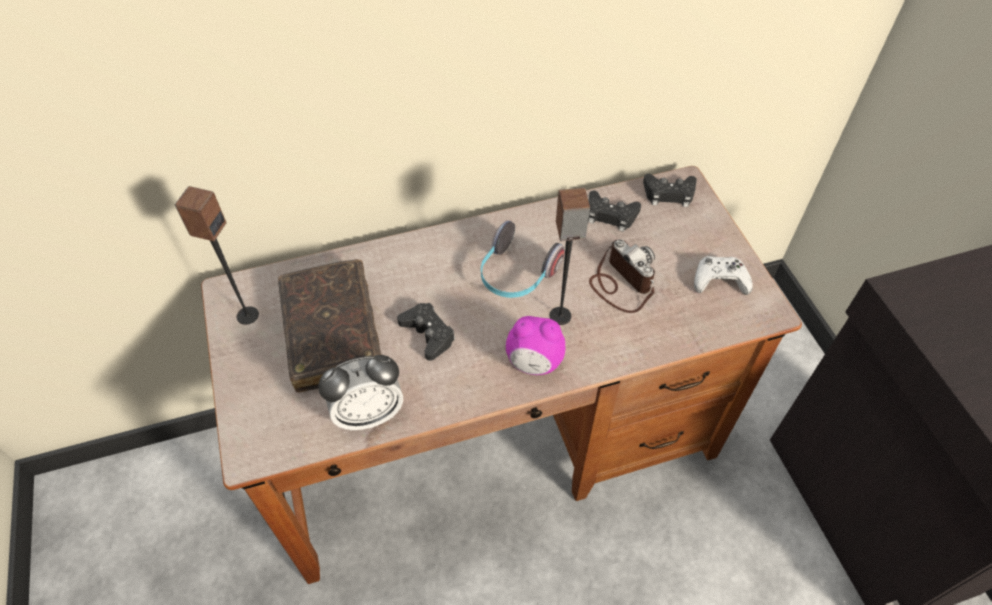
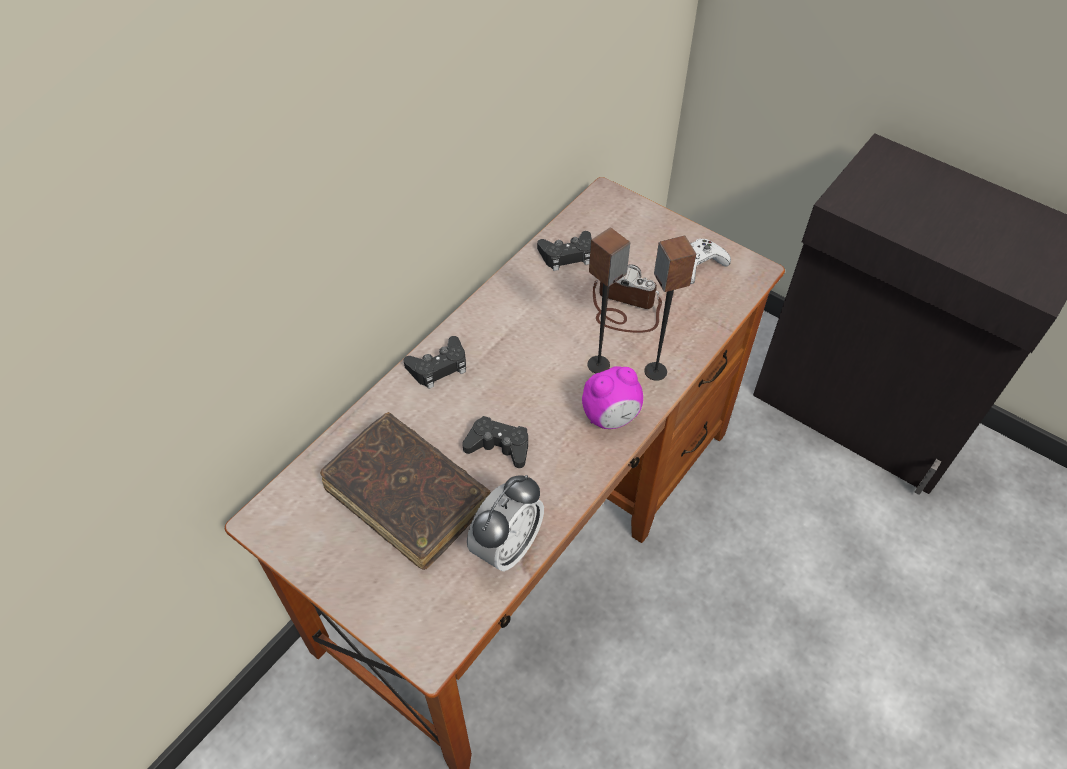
camera: 35 degrees left, 0 degrees up
speaker [174,186,259,325] -> speaker moved to [644,236,696,381]
headphones [481,221,565,298] -> none
black game controller [643,174,697,207] -> black game controller moved to [403,336,466,389]

